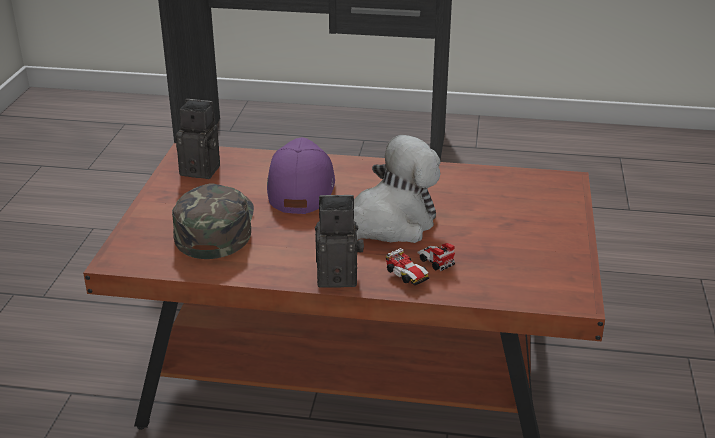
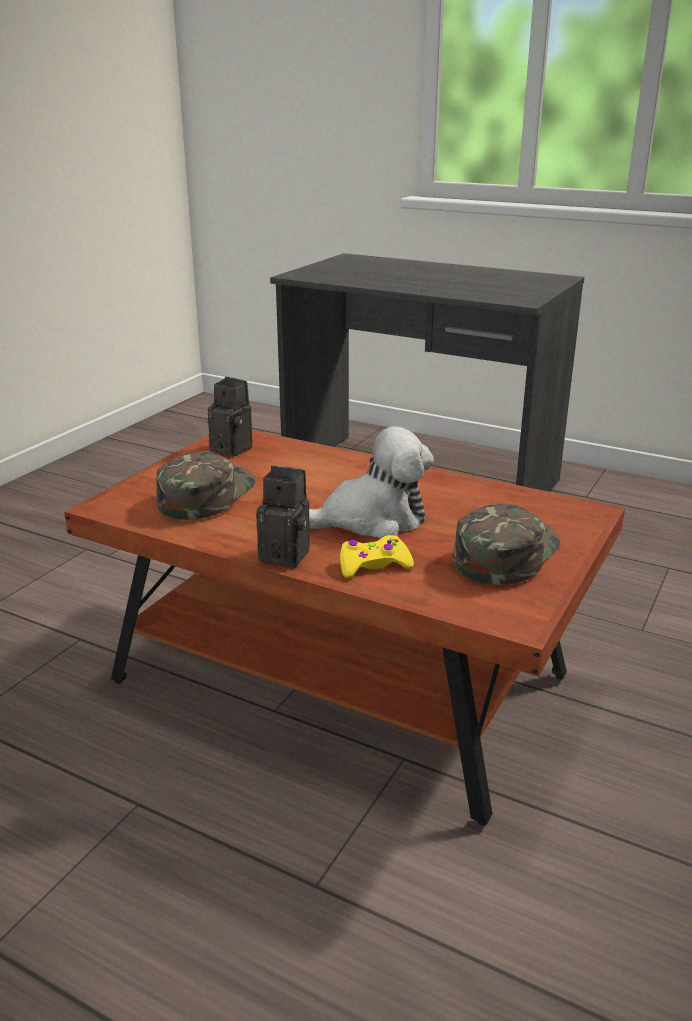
camera: 20 degrees right, 5 degrees down
purple cap [267,137,335,214] -> none
toy car [386,243,455,285] -> yellow game controller [340,535,414,578]
none -> green cap [453,504,561,585]

